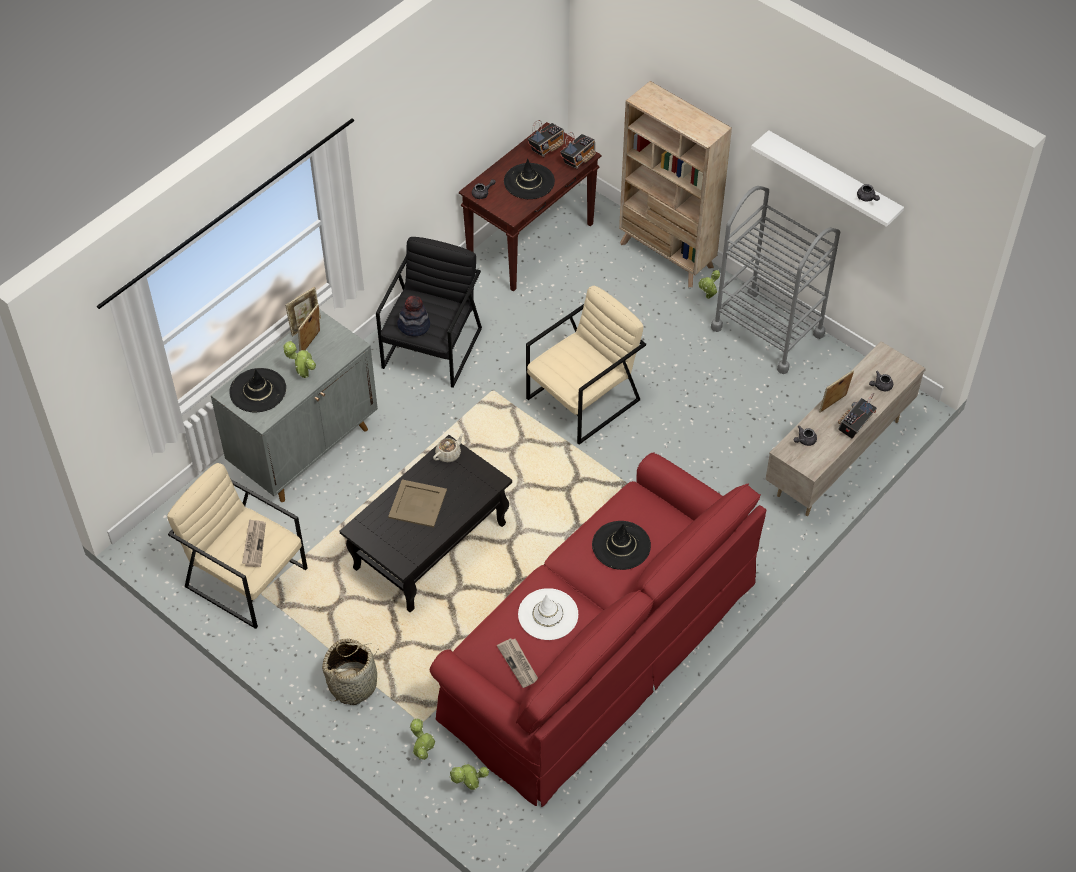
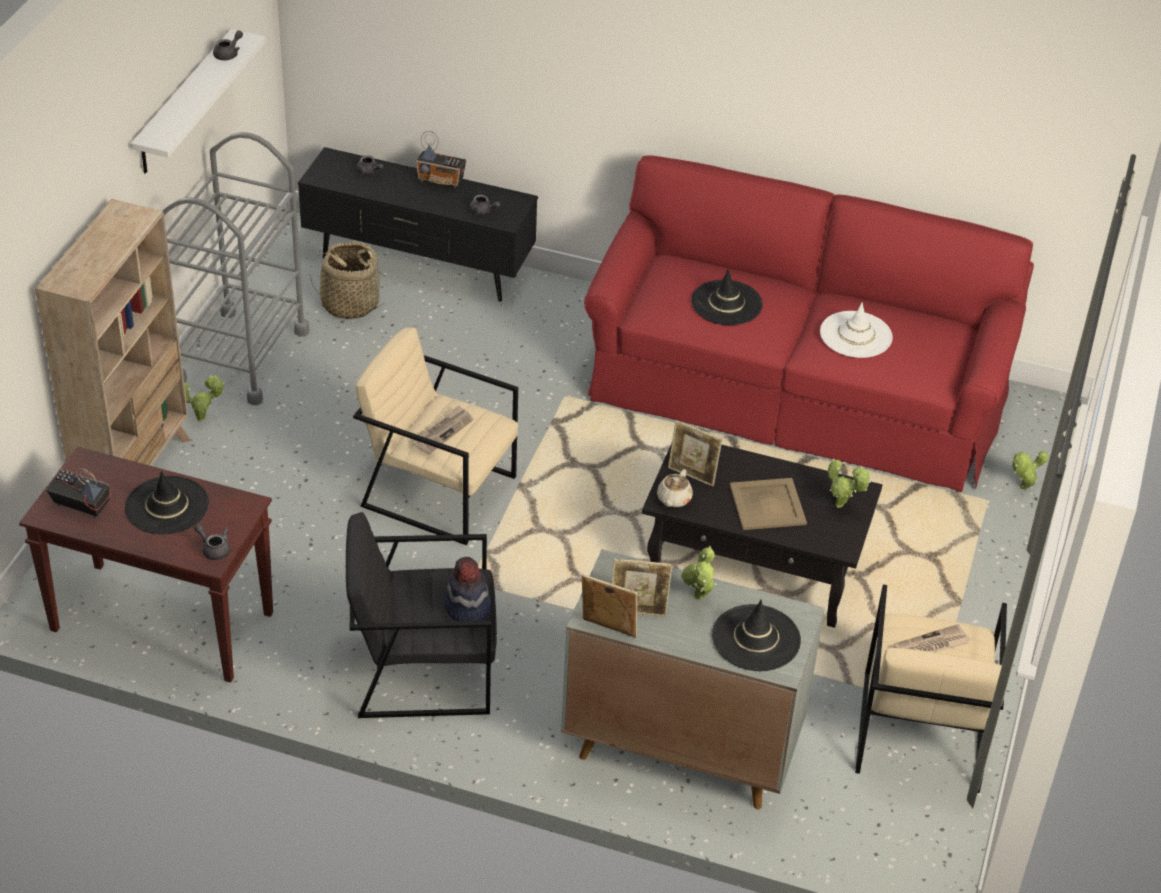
camera: 115 degrees left, 10 degrees down
basket [322,638,378,705] -> basket moved to [310,242,385,319]
beige teapot [433,433,464,462] -> beige teapot turned 90 degrees counterclockwise [657,469,693,507]
potted plant [449,763,489,790] -> potted plant moved to [828,459,871,508]
newspaper [497,638,538,688] -> newspaper moved to [413,405,473,454]
radio [560,132,596,169] -> none
beige tv stand [765,341,925,516] -> black tv stand [298,147,538,302]
picture frame [819,370,854,412] -> picture frame moved to [668,420,722,486]

